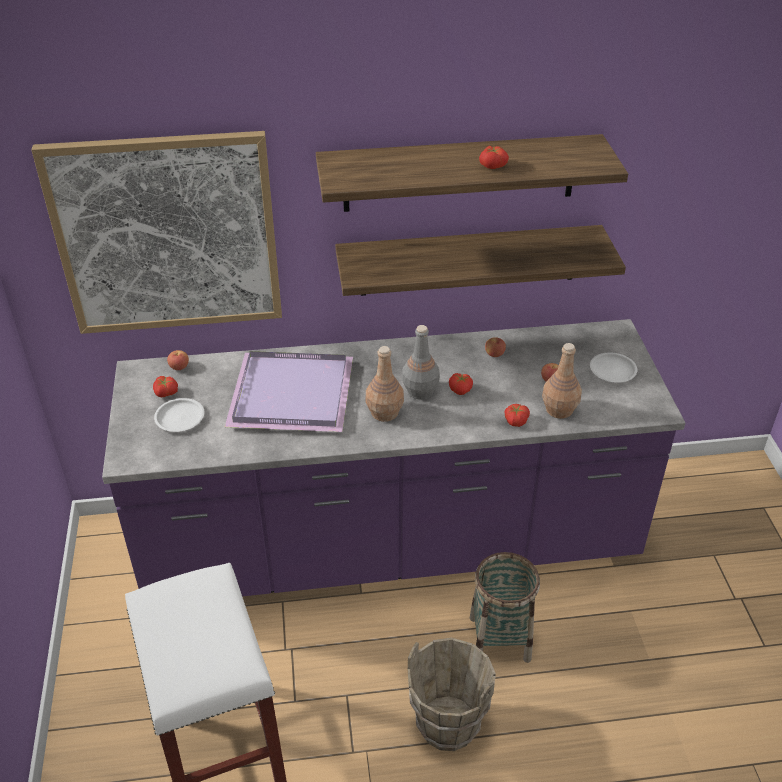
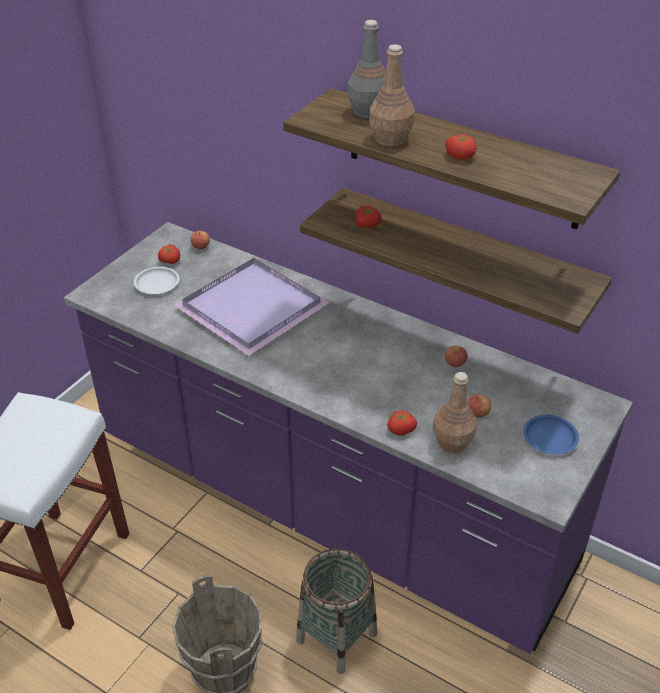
camera: 40 degrees right, 0 degrees up
picture [31,131,282,334] -> none
brown bottle [366,346,404,422] -> brown bottle moved to [369,44,414,147]
grey bottle [402,325,440,400] -> grey bottle moved to [347,20,386,119]
tomato [449,373,473,395] -> tomato moved to [356,205,381,228]
white plate [590,352,637,383] -> blue plate [523,415,579,455]

